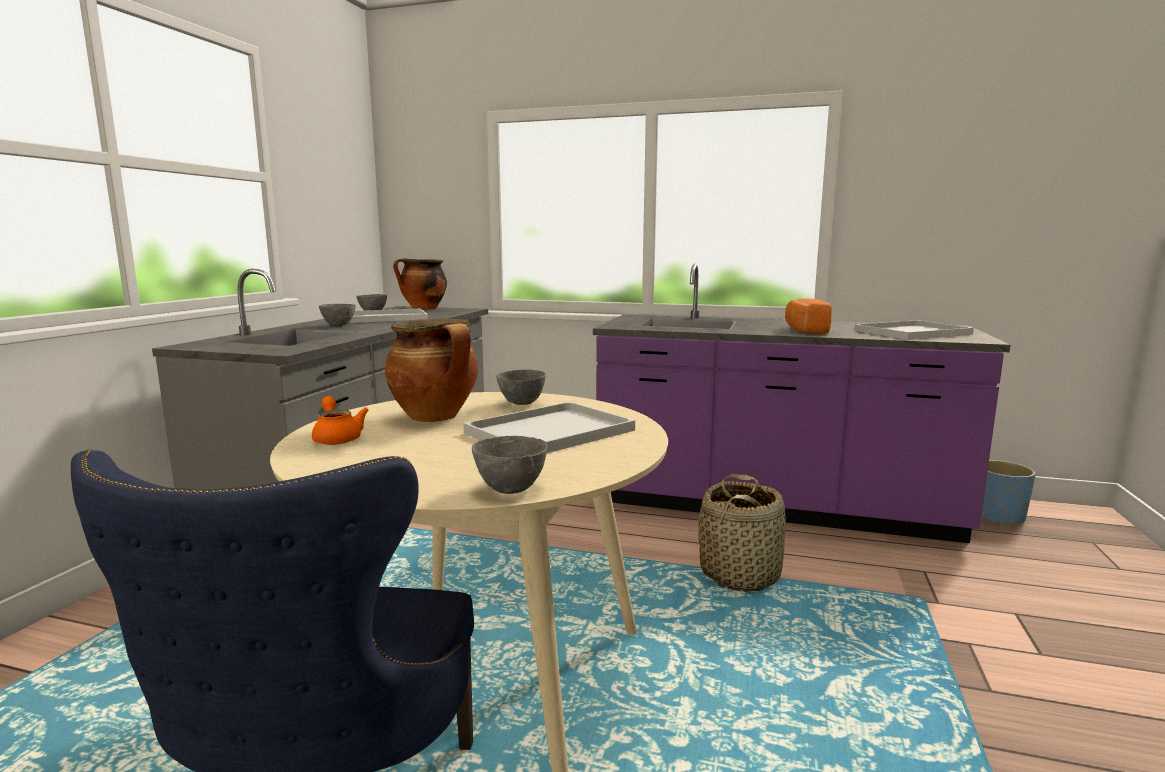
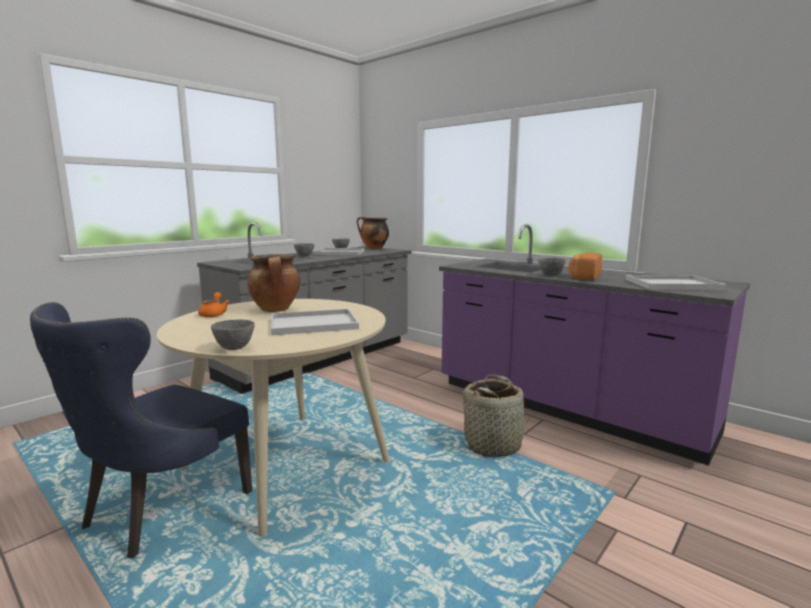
camera: 25 degrees right, 0 degrees up
grey bowl [497,369,546,405] -> grey bowl moved to [538,258,566,276]
blue planter [981,460,1036,526] -> none

